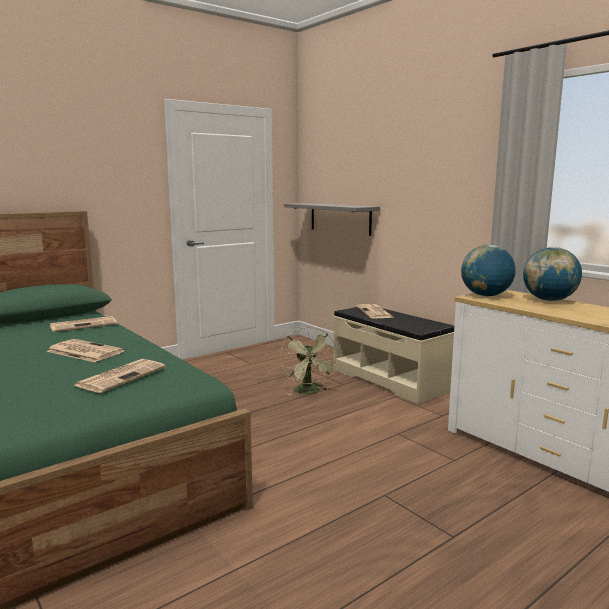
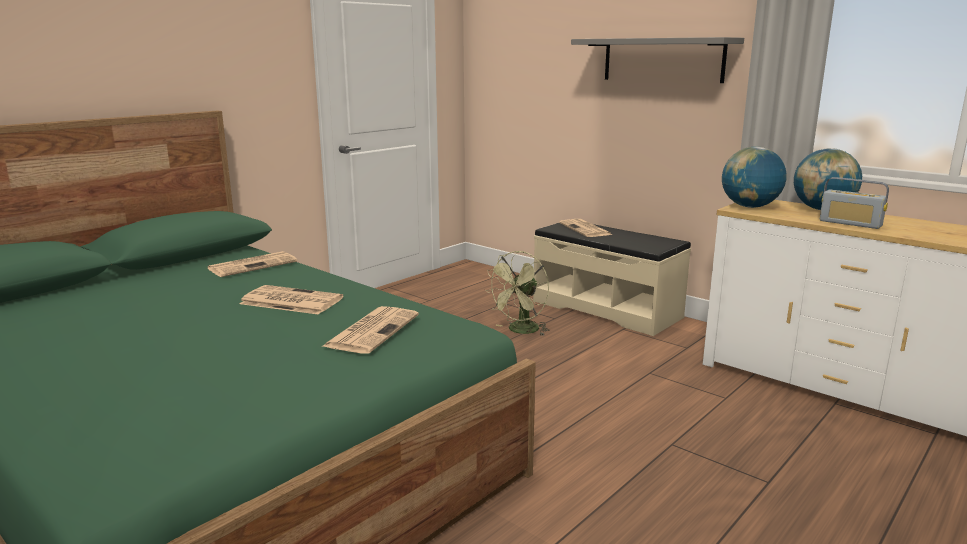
camera: 10 degrees left, 5 degrees up
green fan [280,327,337,395] -> green fan turned 60 degrees clockwise [485,251,550,336]
grey shelf [284,203,380,236] -> grey shelf moved to [571,37,744,83]
none -> radio [820,177,889,229]

